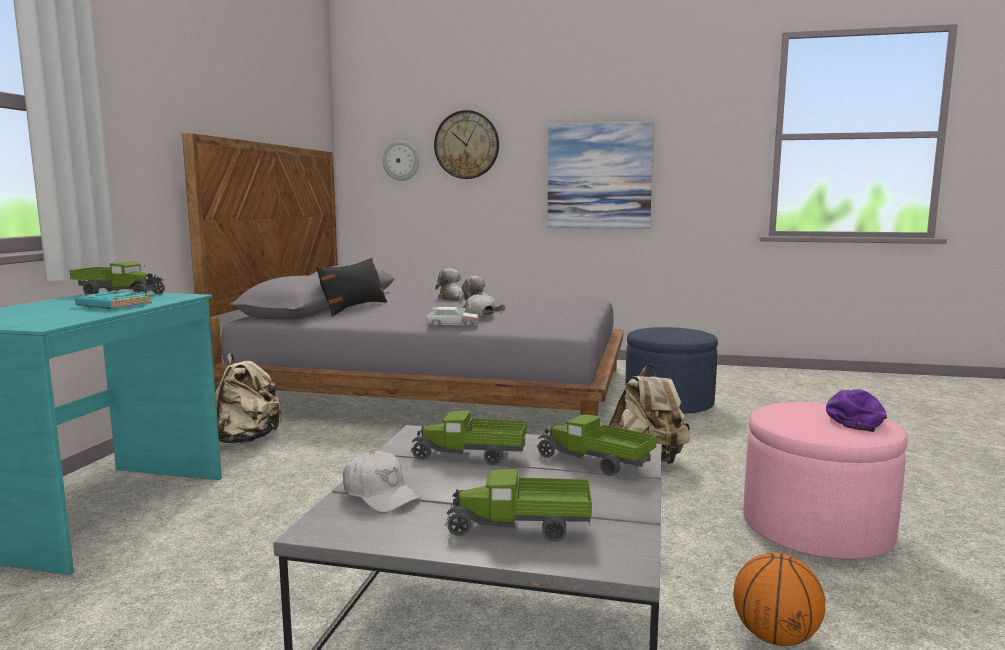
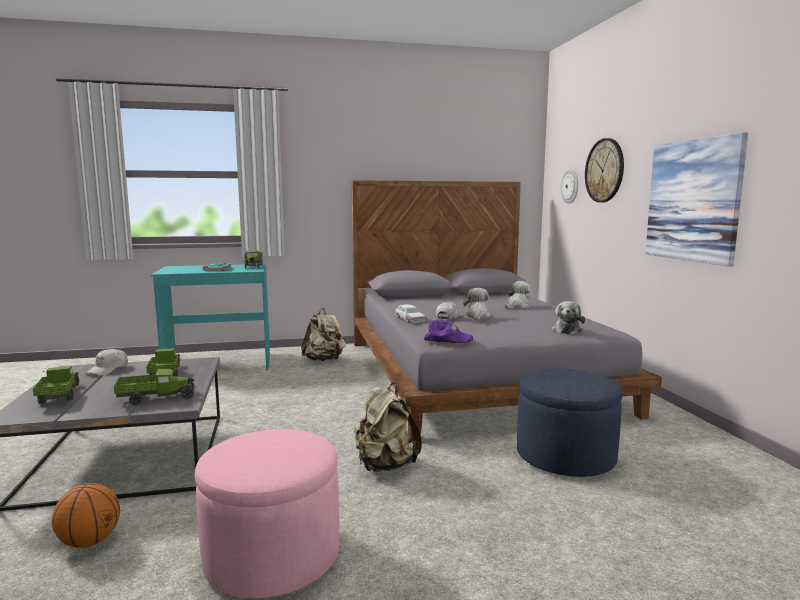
camera: 65 degrees right, 0 degrees up
black pillow [316,258,387,316] -> none
toy truck [537,414,657,476] -> toy truck turned 60 degrees clockwise [114,369,196,405]
purple cap [826,389,887,432] -> purple cap moved to [424,319,473,343]
none -> plush toy [552,301,585,335]

